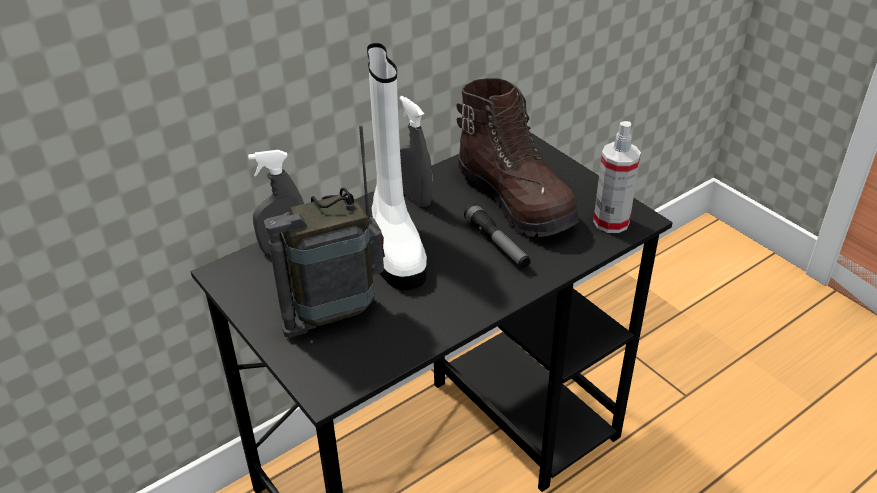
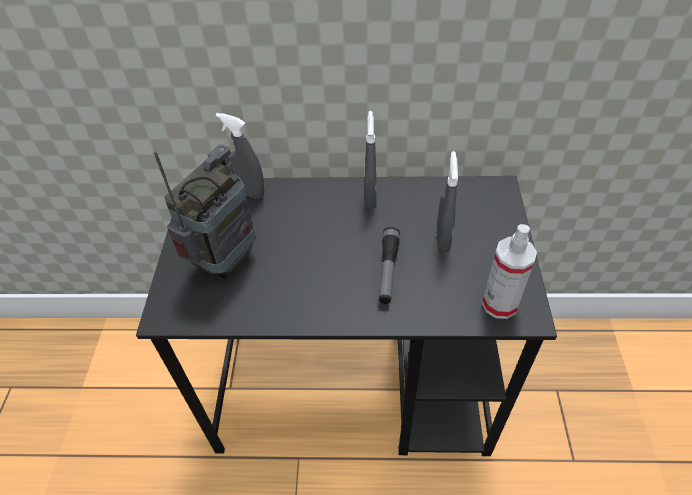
camera: 40 degrees right, 10 degrees up
radio [264,125,385,338] -> radio turned 105 degrees clockwise [154,144,256,279]
white boot [367,43,427,291] -> none
brown boot [456,78,579,237] -> grey spray bottle [437,151,458,253]

